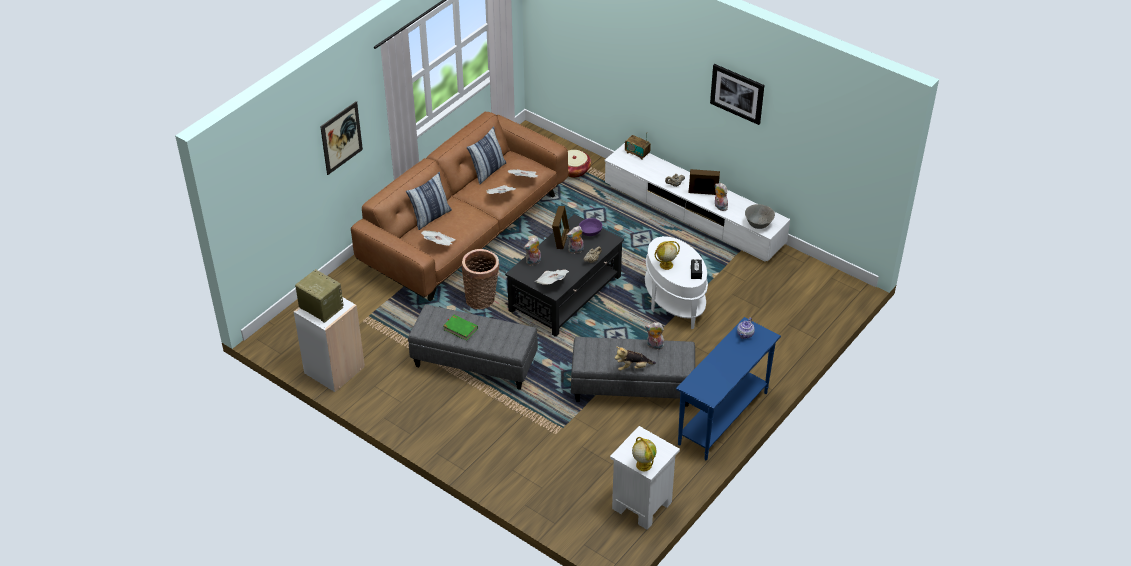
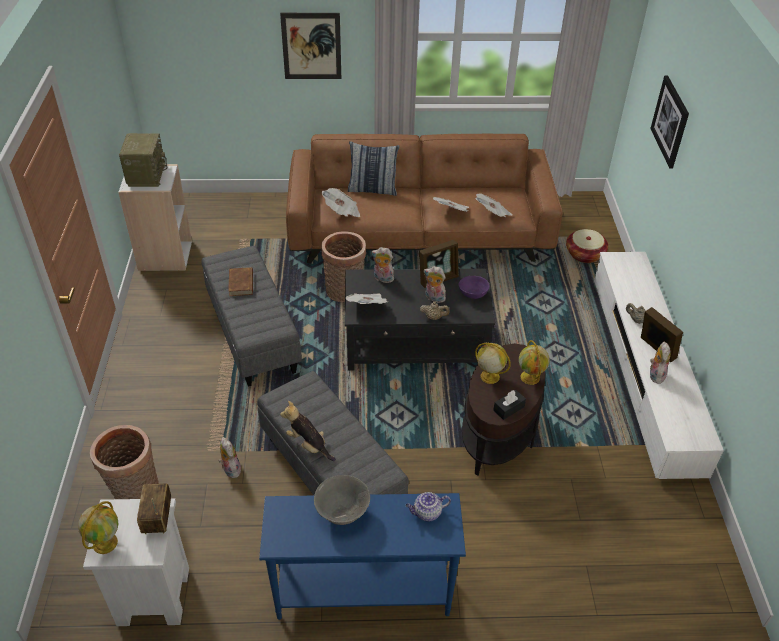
camera: 50 degrees right, 0 degrees up
green book [443,315,478,341] -> brown book [228,267,253,296]
pillow [467,126,506,184] -> none
radio [625,135,651,160] -> radio moved to [137,483,171,534]
white side table [645,236,708,329] -> brown side table [462,344,545,475]
plush toy [645,322,664,350] -> plush toy moved to [218,437,241,478]
picture [710,64,764,125] -> picture moved to [650,75,689,169]
grey bowl [745,204,775,229] -> grey bowl moved to [314,475,370,525]
none -> basket [90,425,159,499]
none -> globe [519,340,549,385]

